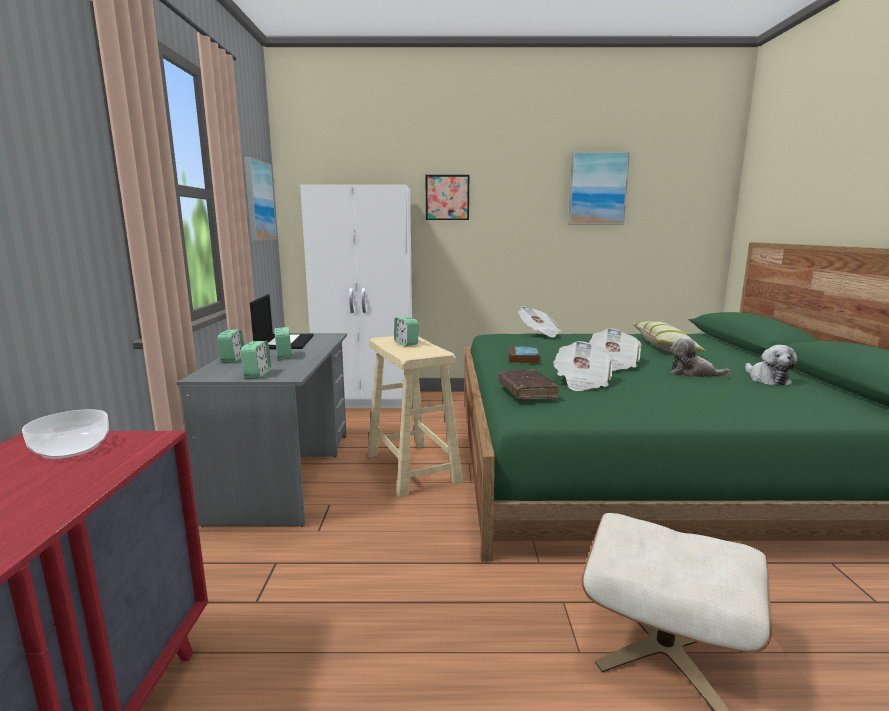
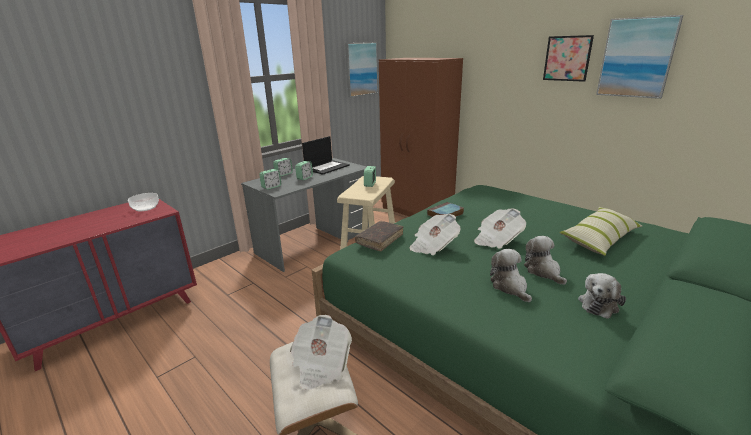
camera: 45 degrees right, 10 degrees up
white wardrobe [300,185,412,408] -> brown wardrobe [379,58,463,217]
picture [426,175,469,220] -> picture moved to [543,35,594,82]
newspaper [518,306,561,337] -> newspaper moved to [290,315,352,390]
none -> plush toy [490,249,532,303]

